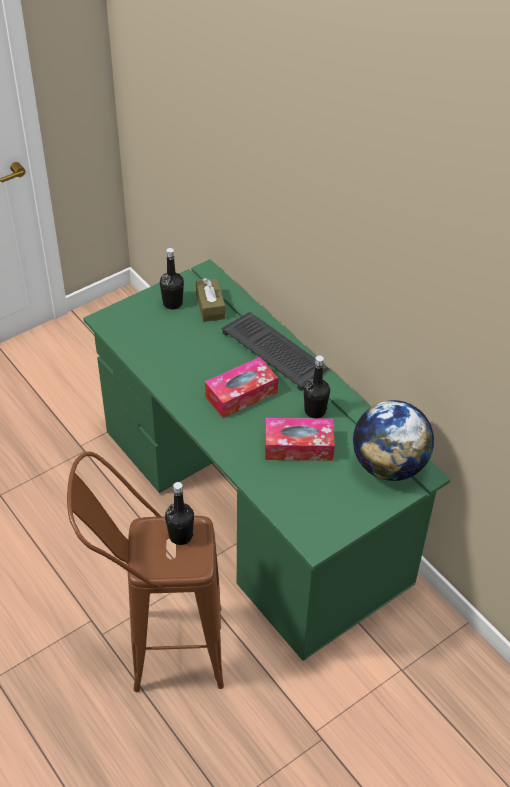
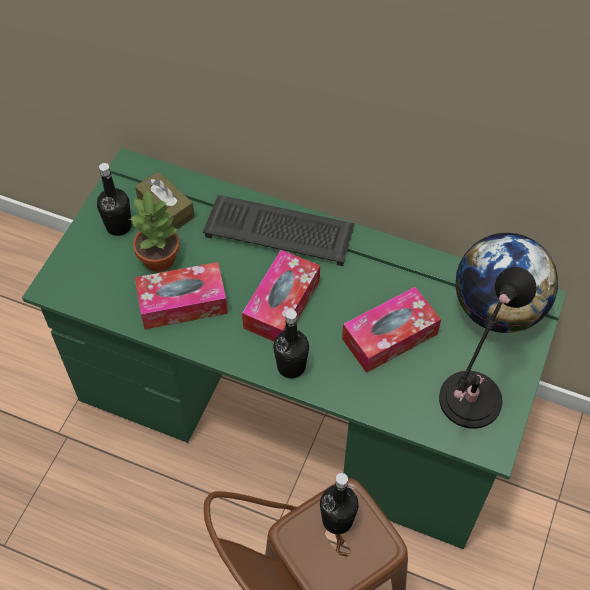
camera: 30 degrees left, 10 degrees up
black bottle [304,356,330,418] -> black bottle moved to [273,310,309,378]
none -> potted plant [129,189,180,272]
none -> tissue box [135,262,228,329]
none -> black table lamp [439,267,537,429]

